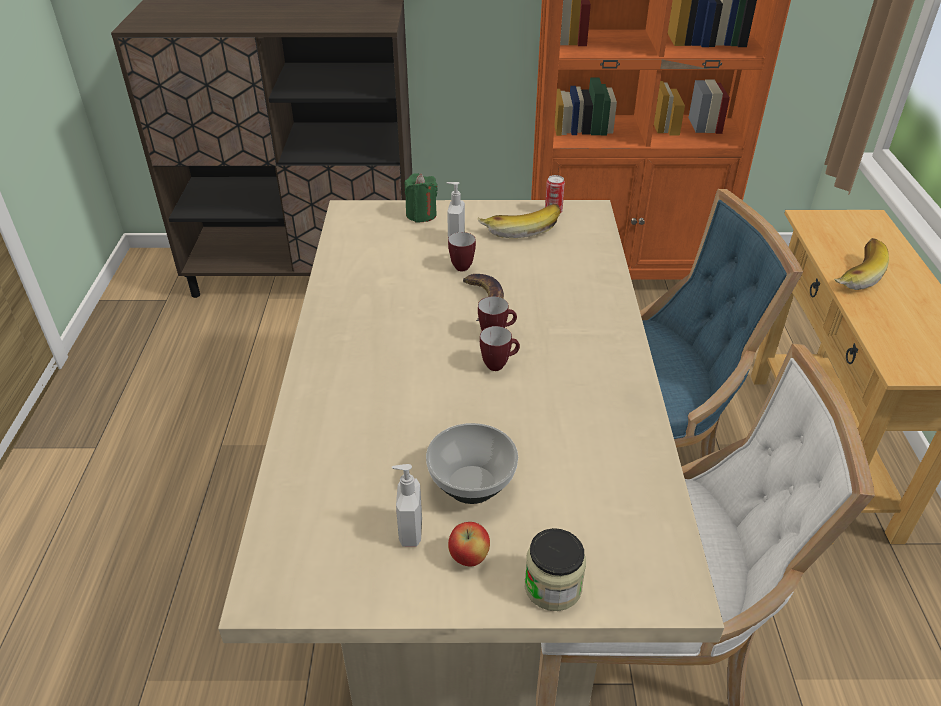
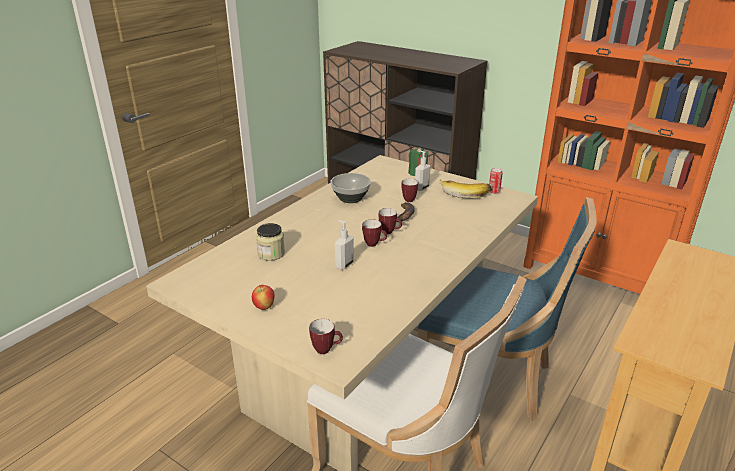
camera: 35 degrees right, 10 degrees down
soap dispenser [392,464,422,547] -> soap dispenser moved to [335,220,354,270]
bowl [426,423,518,504] -> bowl moved to [331,173,371,203]
jar [525,528,586,611] -> jar moved to [256,223,285,261]
banana [834,238,889,290] -> none
none -> mug [309,319,343,354]

